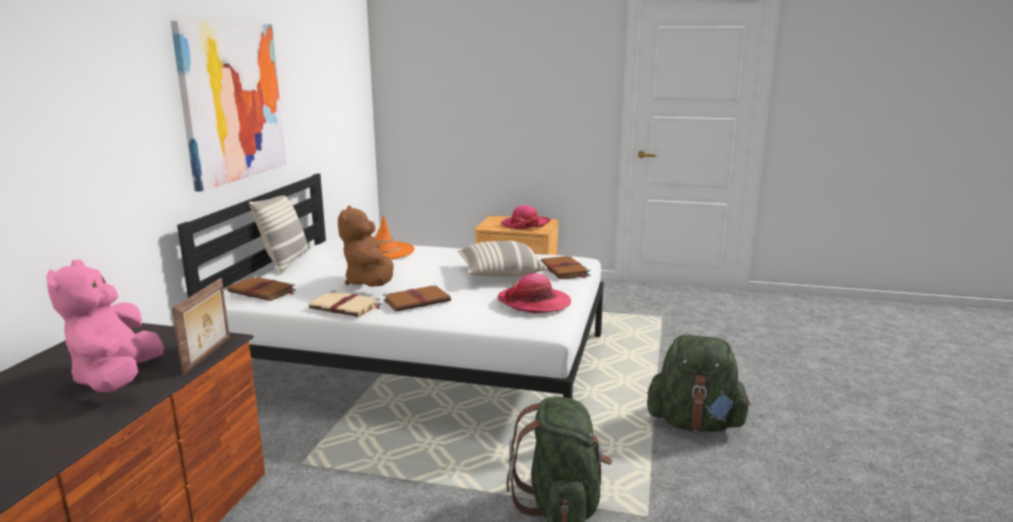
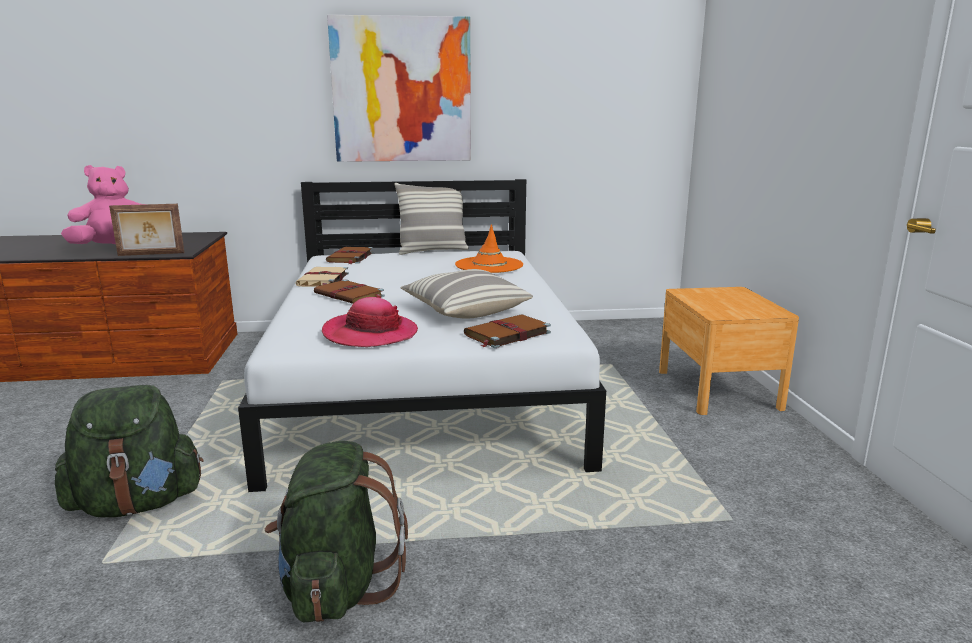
camera: 70 degrees right, 0 degrees up
brown plush toy [338,206,394,287] -> none
hat [501,205,551,229] -> none

